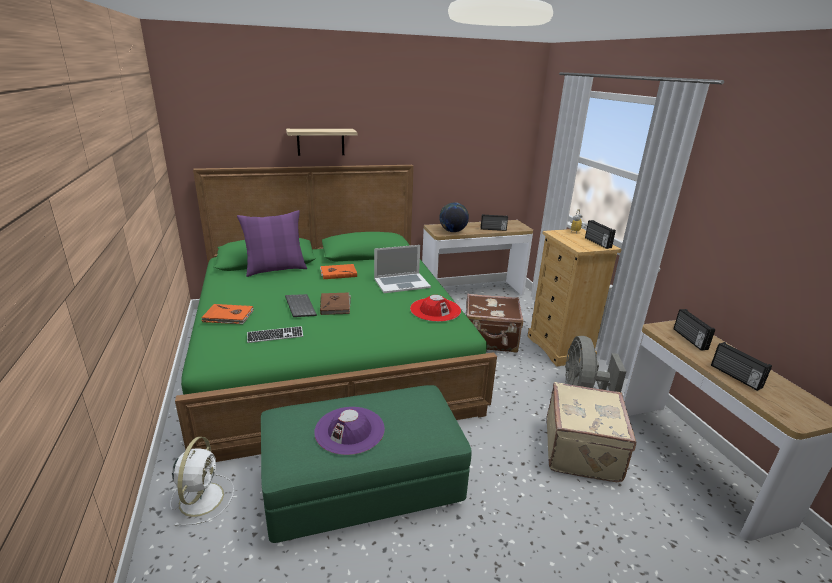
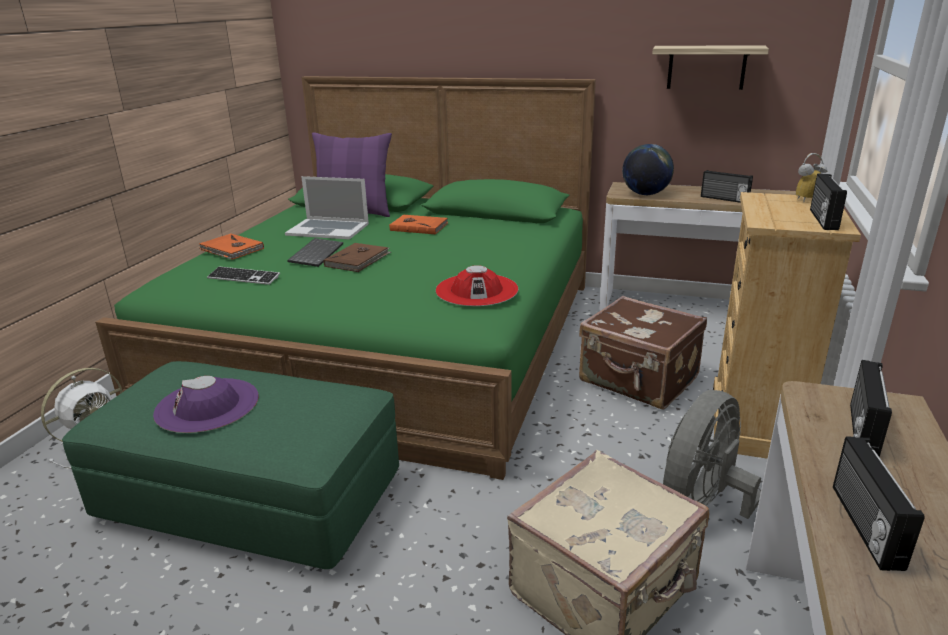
camera: 35 degrees right, 0 degrees up
shelf [286,129,357,156] -> shelf moved to [652,45,769,90]
laptop [374,245,431,293] -> laptop moved to [285,176,369,239]

